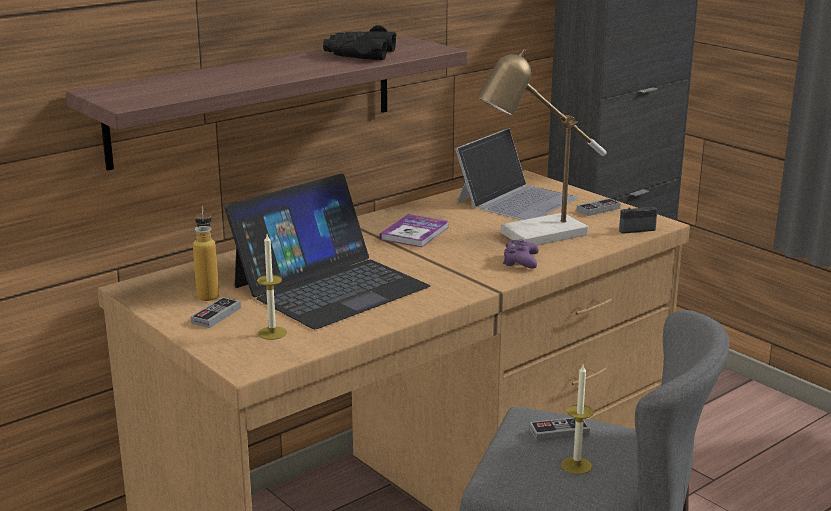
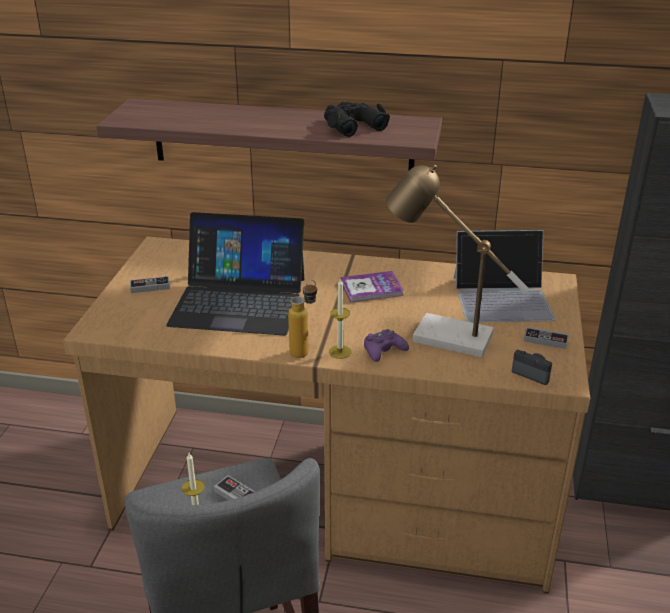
camera: 50 degrees right, 10 degrees up
bottle [193,205,219,301] -> bottle moved to [288,280,317,358]
candle [257,234,287,340] -> candle moved to [329,278,351,359]

